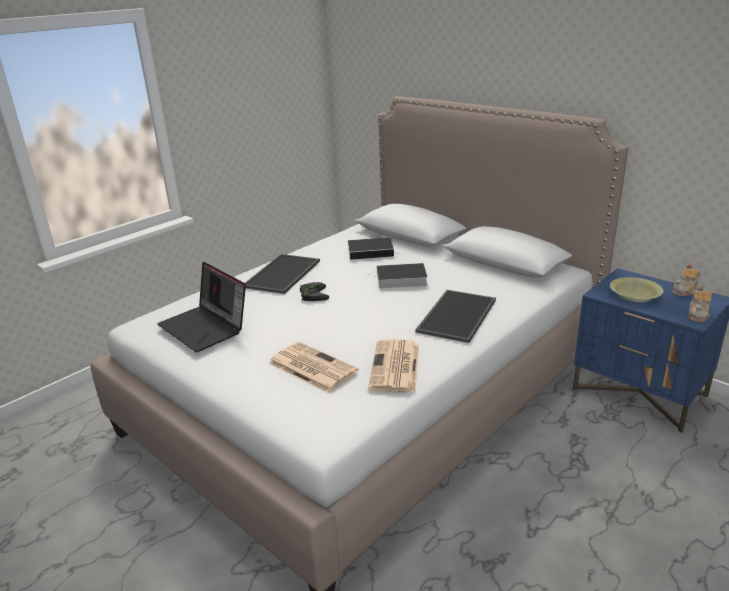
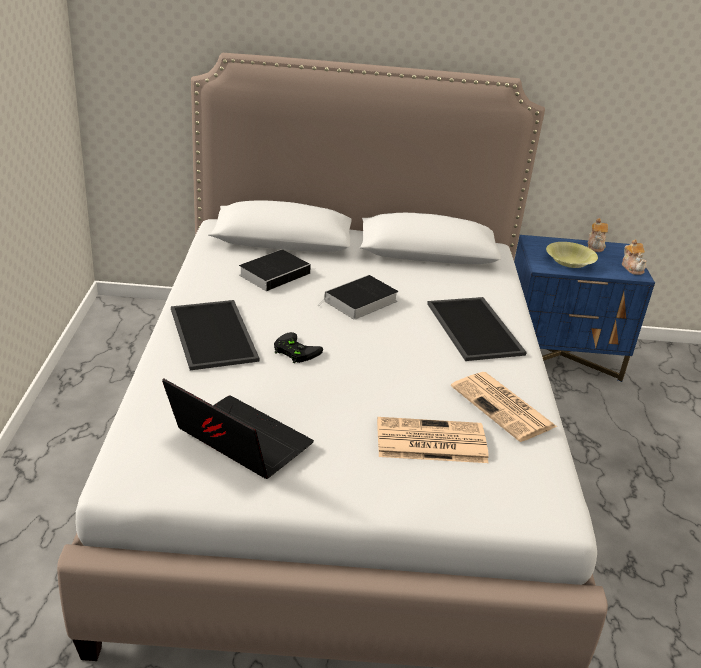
camera: 45 degrees left, 5 degrees up
laptop [157,262,246,352] -> laptop turned 150 degrees counterclockwise [162,378,314,479]

